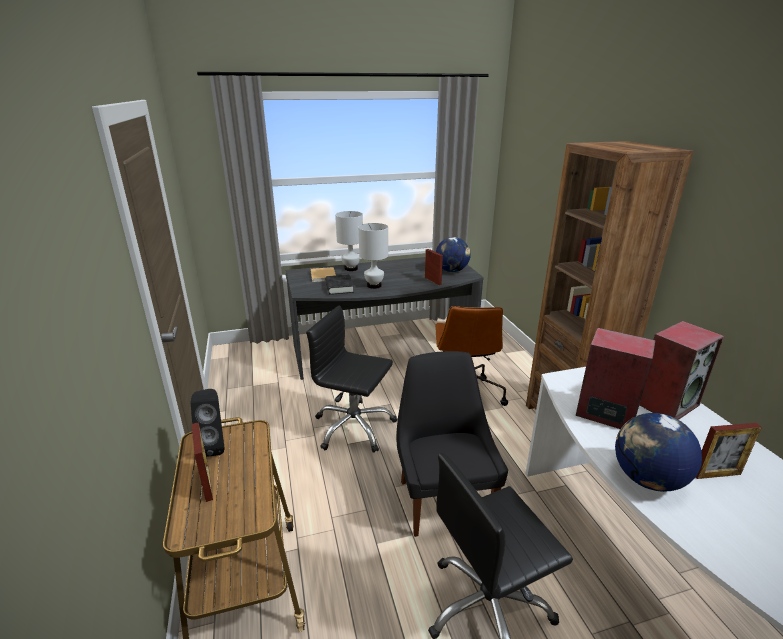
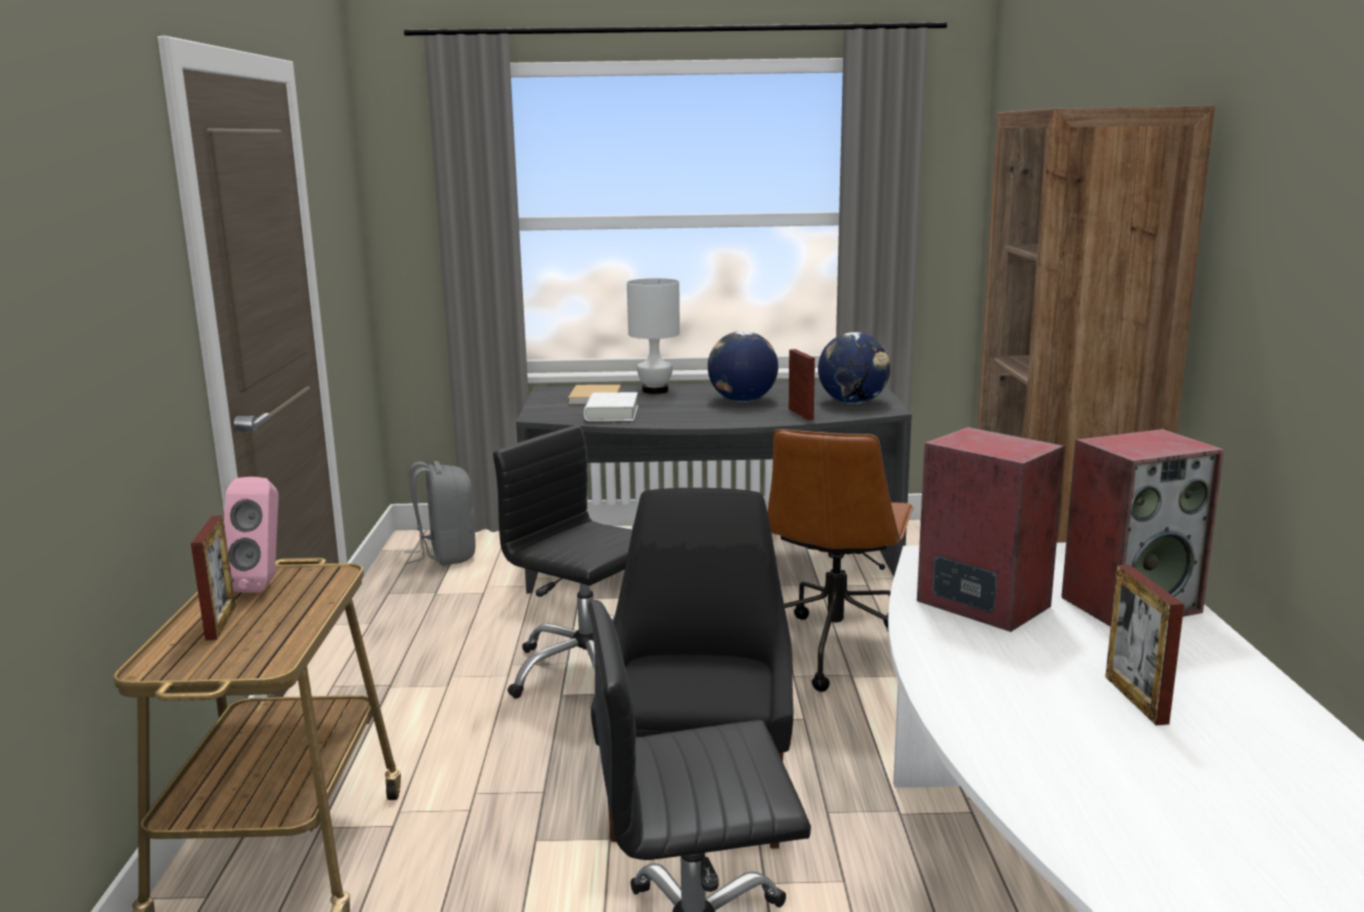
camera: 15 degrees right, 10 degrees down
black speaker [191,389,224,457] -> pink speaker [224,477,279,593]
black book [325,274,354,295] -> white book [584,392,638,421]
white table lamp [358,223,388,289] -> none
globe [615,413,702,492] -> globe moved to [708,331,778,402]
picture frame [696,423,762,479] -> picture frame turned 75 degrees clockwise [1105,564,1184,725]
none -> grey backpack [404,461,476,566]

